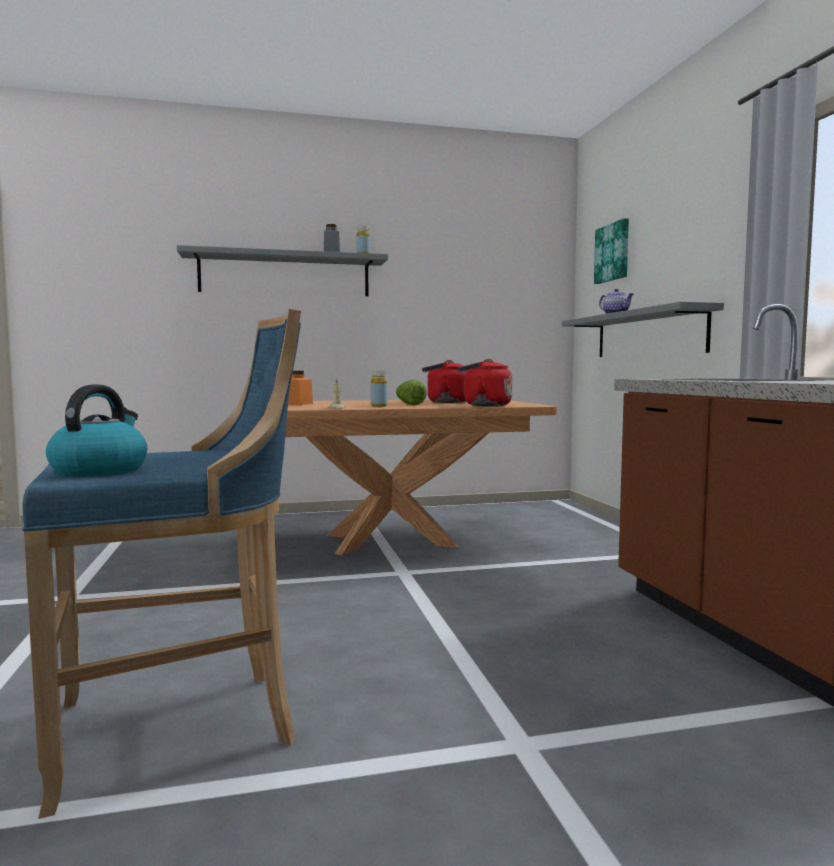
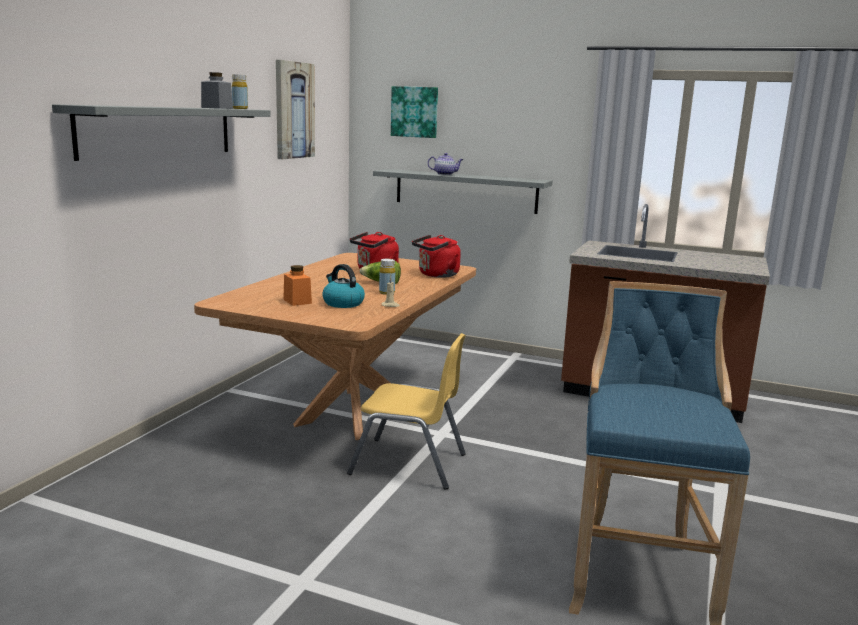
camera: 55 degrees left, 10 degrees up
kettle [46,385,147,477] -> kettle moved to [322,264,365,308]
none -> picture [276,60,315,159]
none -> yellow chair [347,333,466,490]

